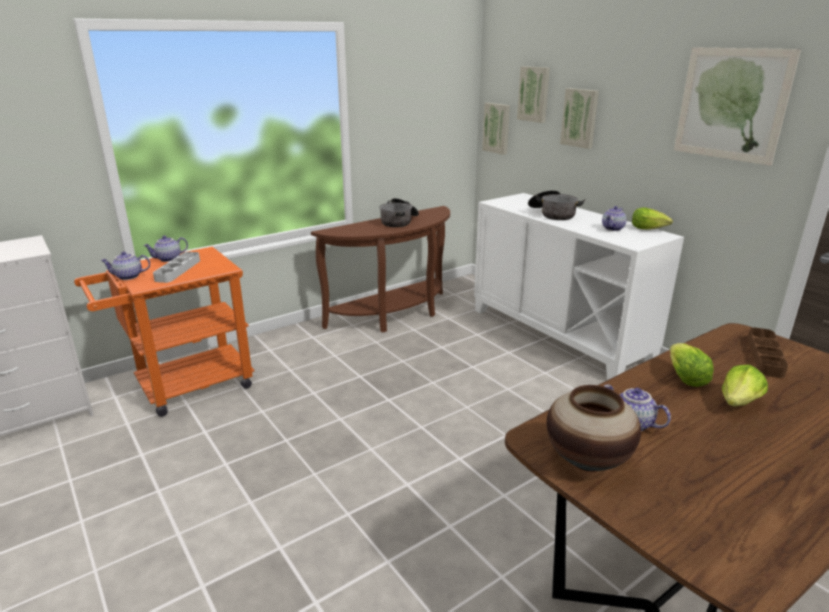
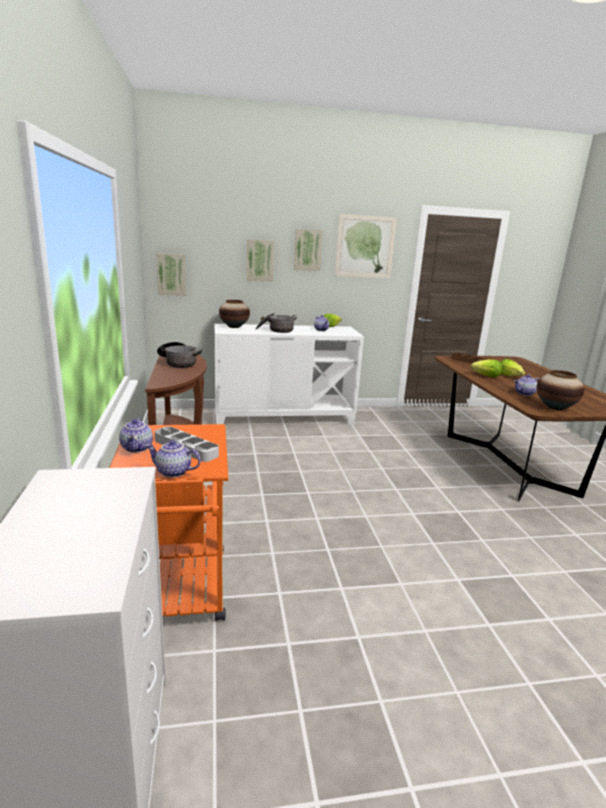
camera: 65 degrees left, 5 degrees down
teapot [100,251,150,280] -> teapot turned 90 degrees clockwise [146,440,201,478]
picture [517,66,550,123] -> picture moved to [294,229,323,271]
none -> vase [219,300,250,328]

